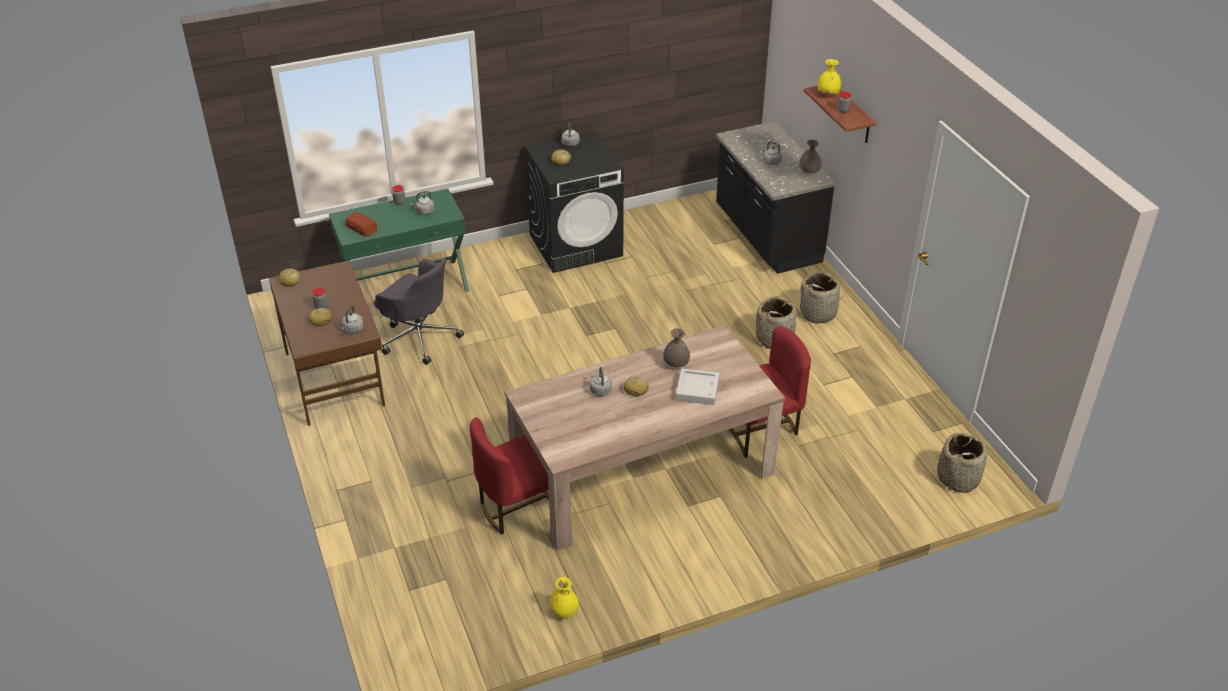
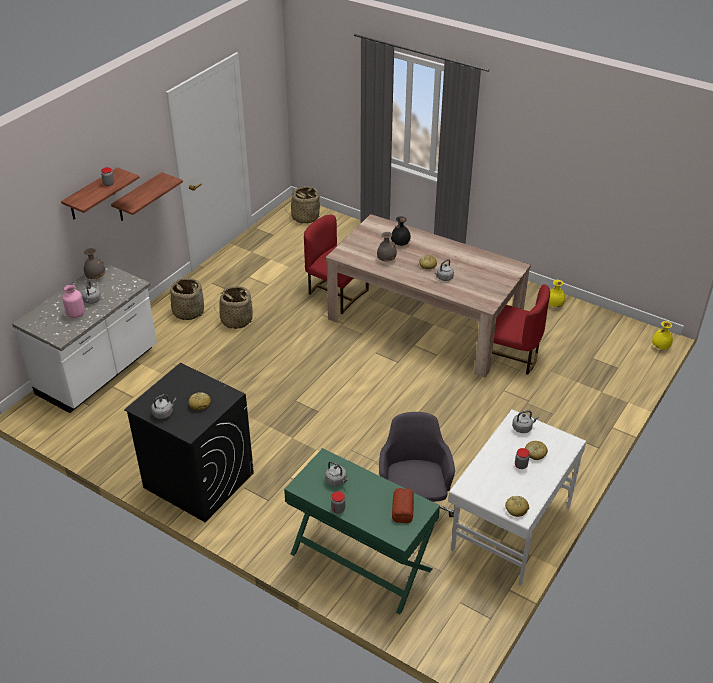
camera: 125 degrees left, 0 degrees up
brown desk [269,260,385,426] -> white desk [448,410,587,586]
grey tray [676,368,719,405] -> black vase [391,216,411,246]
black counter [716,121,835,274] -> white counter [12,262,157,413]
yellow vase [818,59,841,95] -> yellow vase moved to [652,321,673,350]
none -> pink vase [62,285,85,318]
none -> shelf [111,172,183,221]

